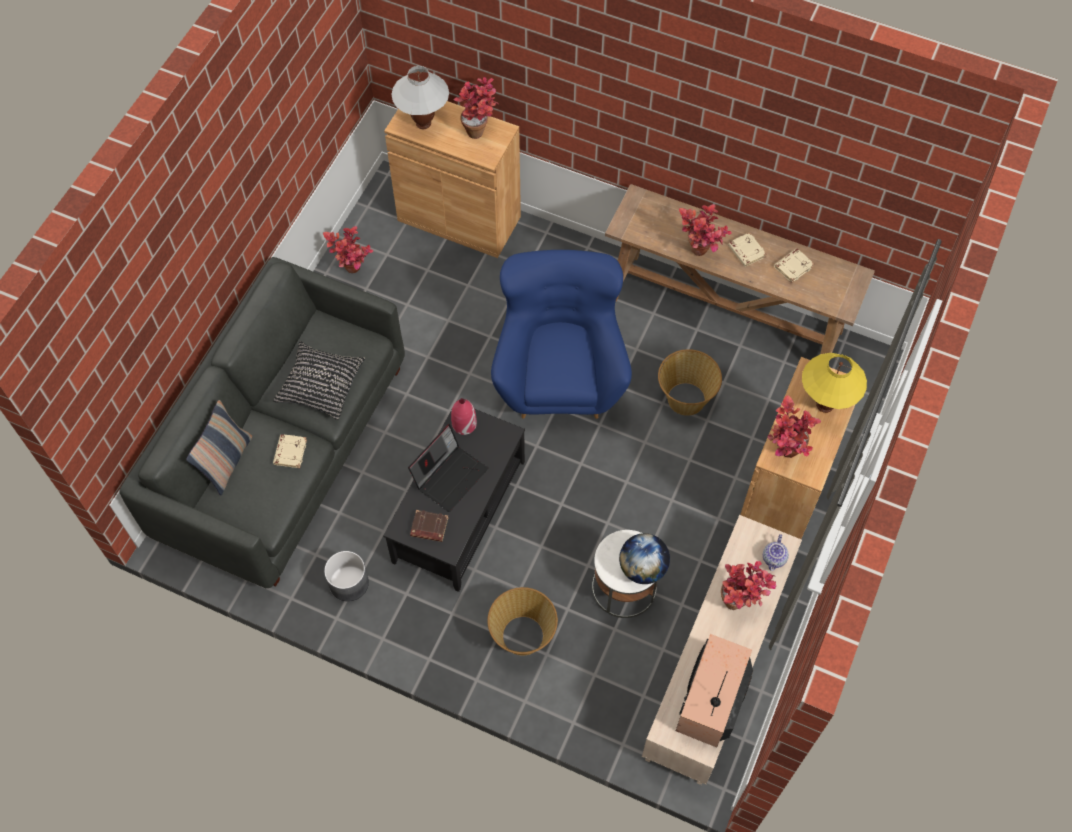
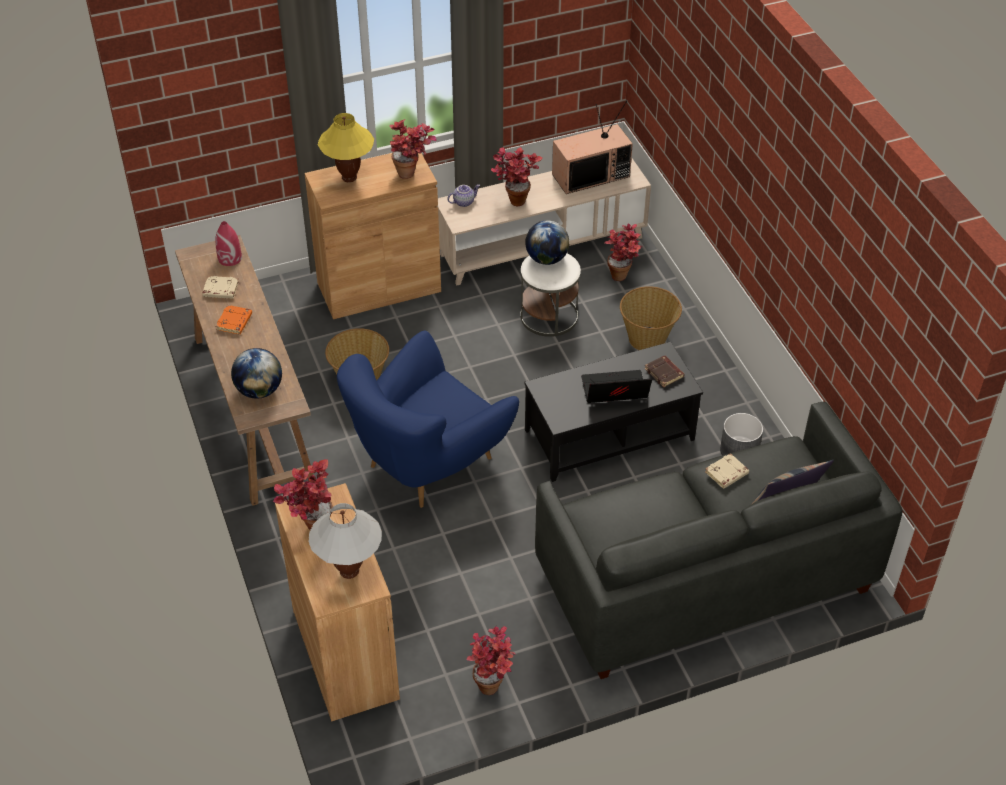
camera: 135 degrees left, 15 degrees down
black pillow [273,341,365,420] -> none
red vase [451,398,477,435] -> red vase moved to [215,221,242,266]
potted plant [679,204,732,256] -> potted plant moved to [605,224,642,281]
beige book [728,232,766,267] -> orange book [215,305,252,334]
none -> globe [231,348,282,399]

